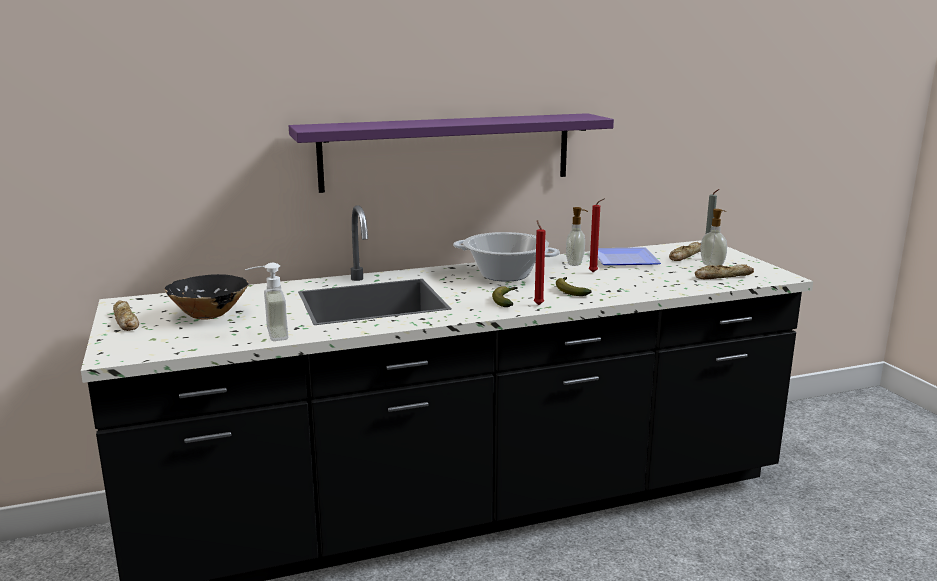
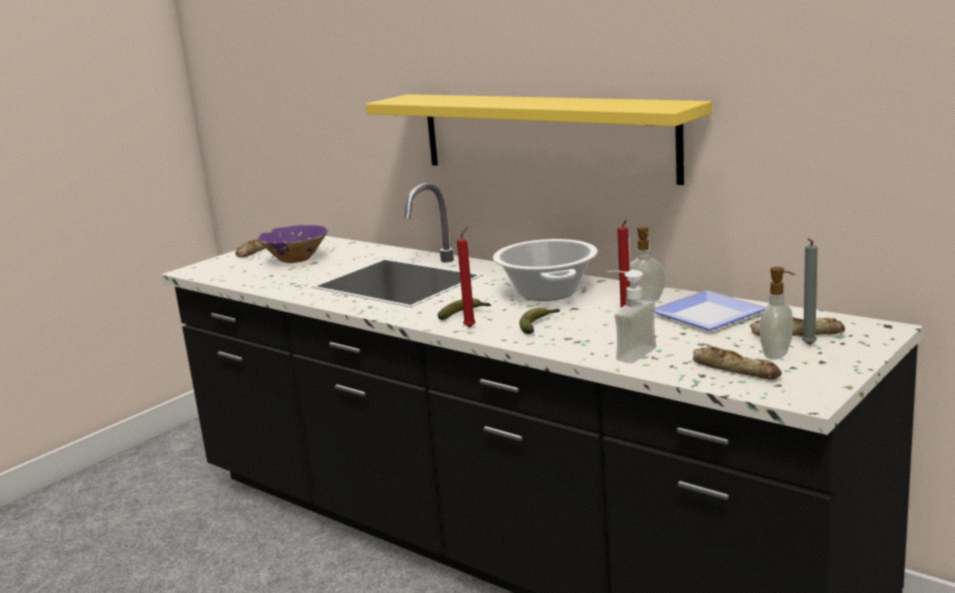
camera: 60 degrees right, 0 degrees up
black bowl [164,274,249,320] -> purple bowl [257,225,328,263]
soap dispenser [245,263,288,341] -> soap dispenser moved to [607,270,656,363]
purple shelf [289,113,614,193] -> yellow shelf [365,94,712,185]

